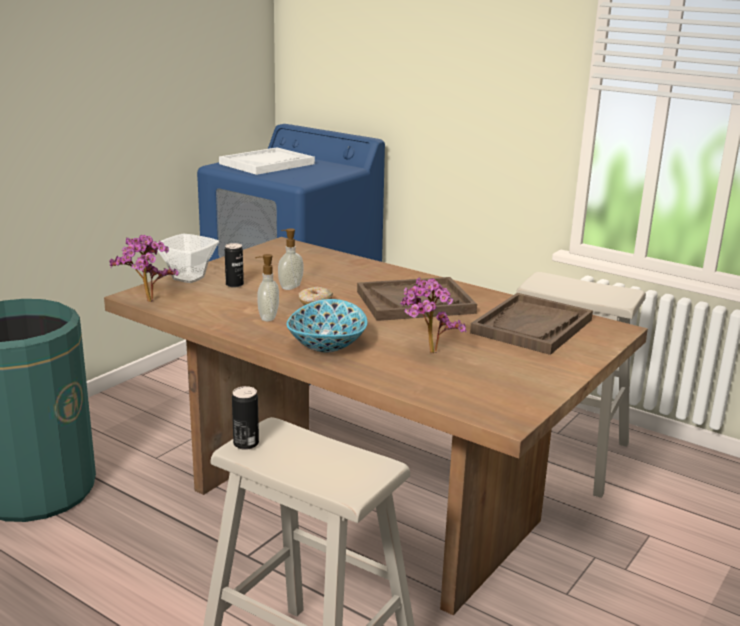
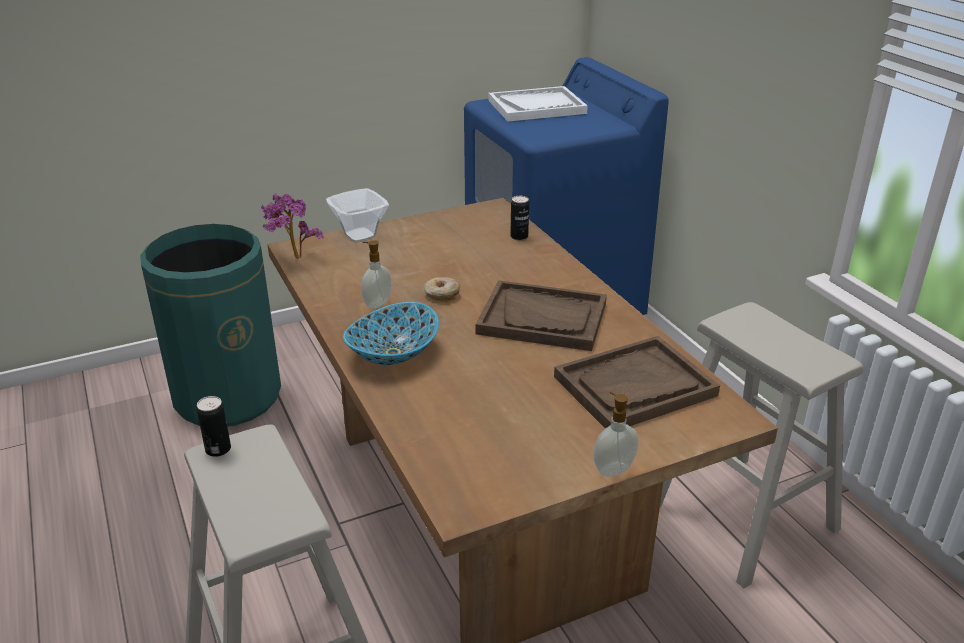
camera: 30 degrees right, 10 degrees up
can [225,243,244,288] -> can moved to [510,196,529,240]
soap dispenser [278,228,304,290] -> soap dispenser moved to [594,392,638,477]
potted plant [400,277,466,354] -> none

